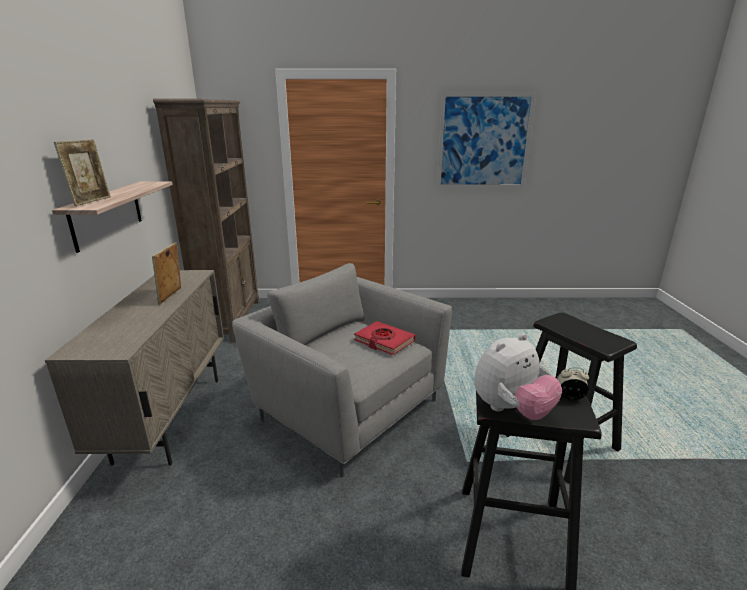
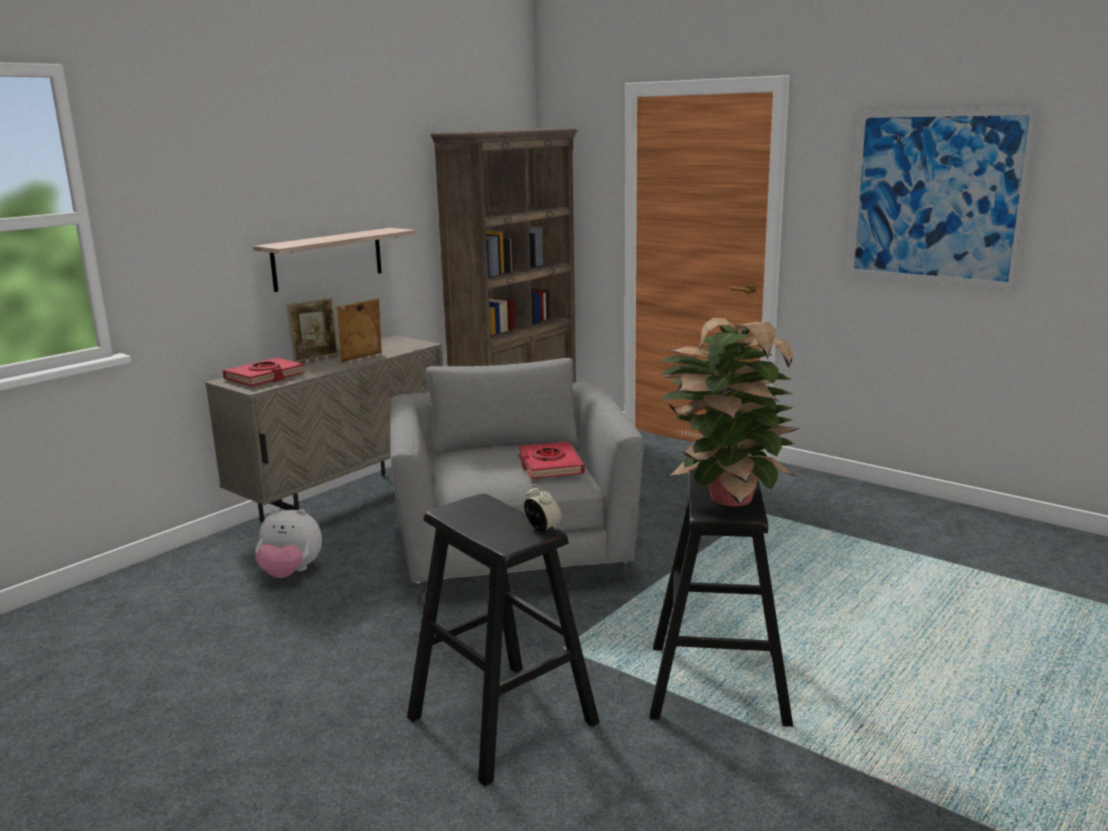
camera: 40 degrees right, 5 degrees down
picture frame [54,139,111,206] -> picture frame moved to [287,298,339,362]
plush toy [474,334,562,420] -> plush toy moved to [255,508,322,578]
none -> red book [223,357,305,386]
none -> potted plant [660,317,800,506]

